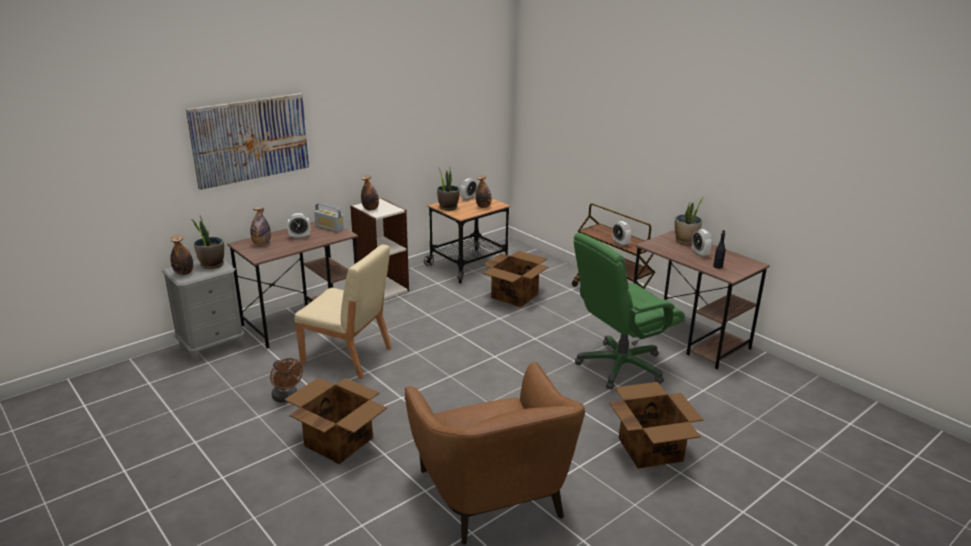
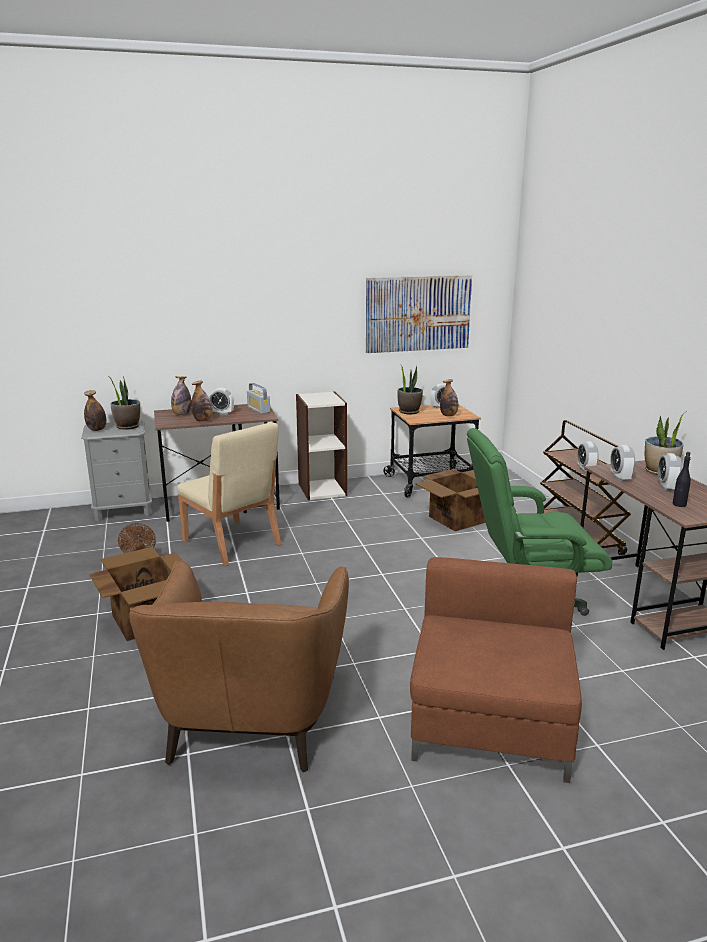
camera: 25 degrees right, 5 degrees down
picture [186,93,309,190] -> picture moved to [366,275,472,353]
bottle [361,175,379,210] -> bottle moved to [191,381,213,422]
cardboard box [609,382,703,468] -> brown armchair [410,557,582,783]
none -> alarm clock [610,445,635,481]

